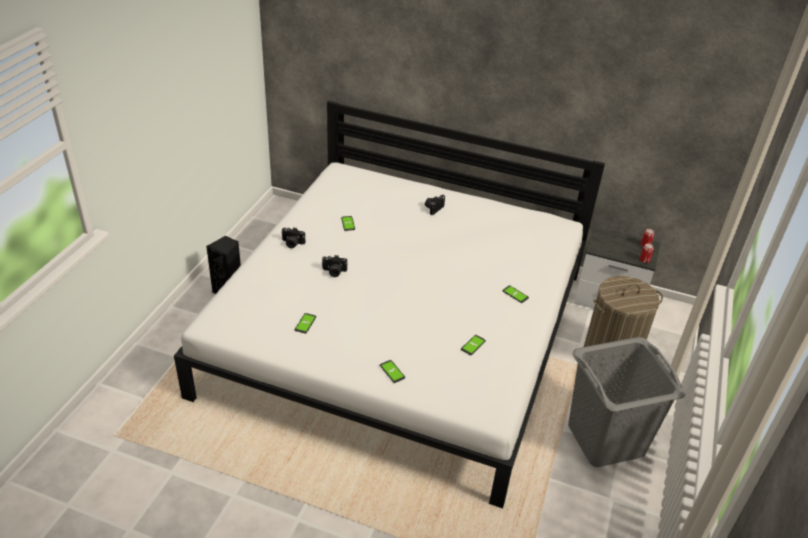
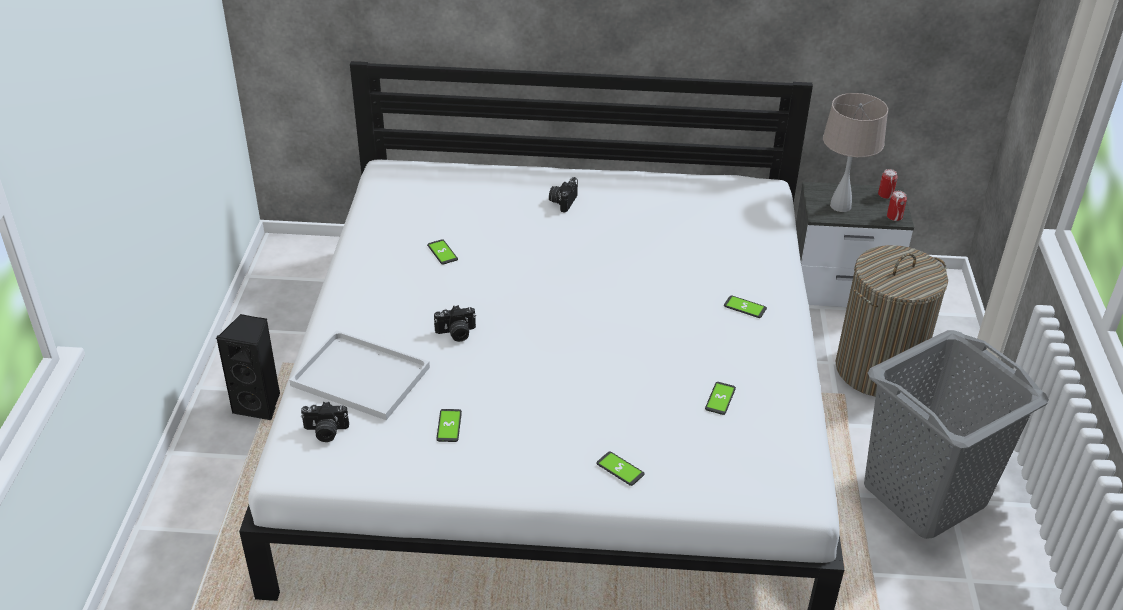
camera: 15 degrees left, 0 degrees up
camera [281,227,305,248] -> camera moved to [301,402,349,442]
none -> white tray [289,330,430,420]
none -> beige table lamp [823,93,888,212]

